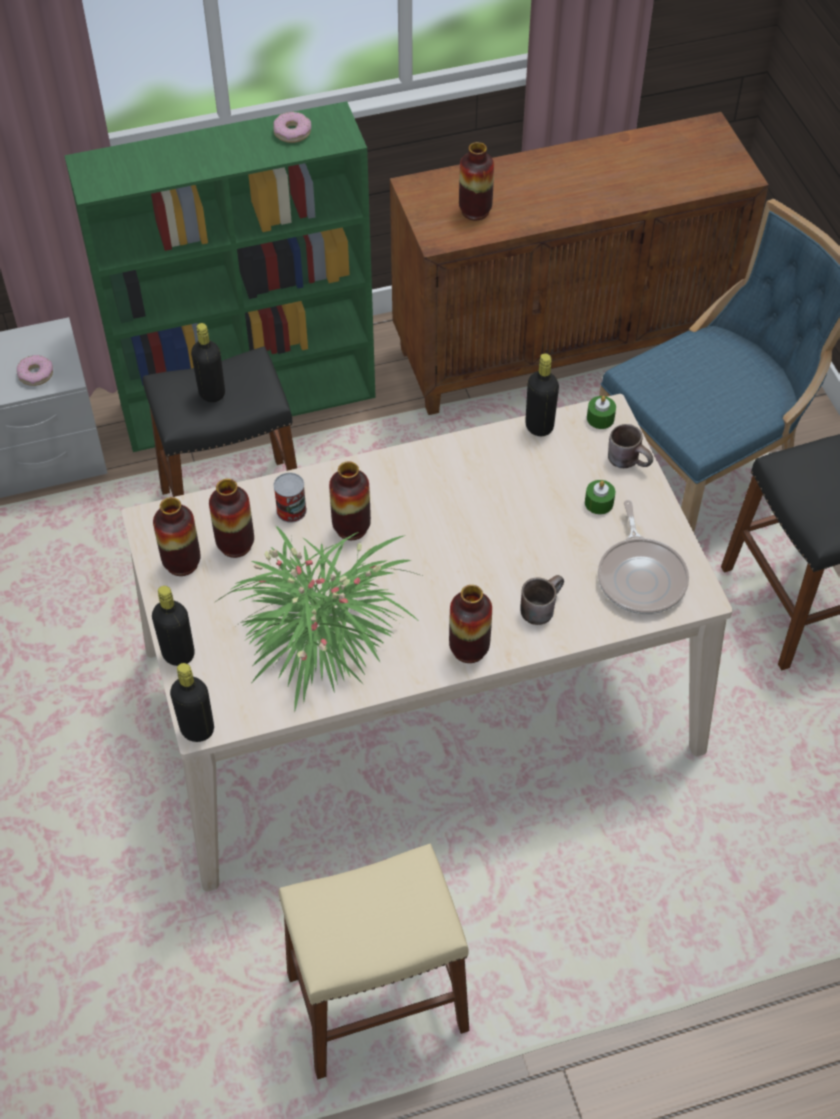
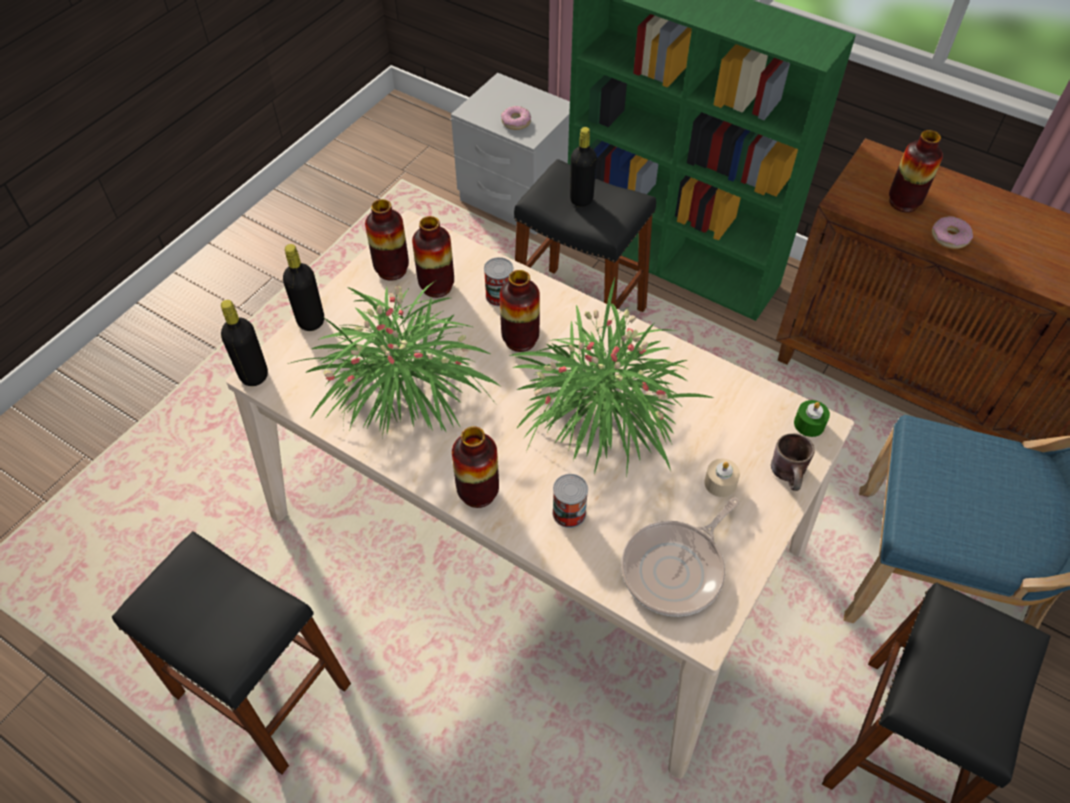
camera: 50 degrees right, 0 degrees up
donut [273,112,311,143] -> donut moved to [932,216,973,249]
beige stool [278,844,469,1079] -> black stool [112,531,351,774]
brown mug [520,575,564,625] -> can [552,474,588,528]
black bottle [525,353,559,436] -> none
green candle [585,480,615,514] -> beige candle [704,459,740,497]
none -> potted plant [509,278,713,480]

